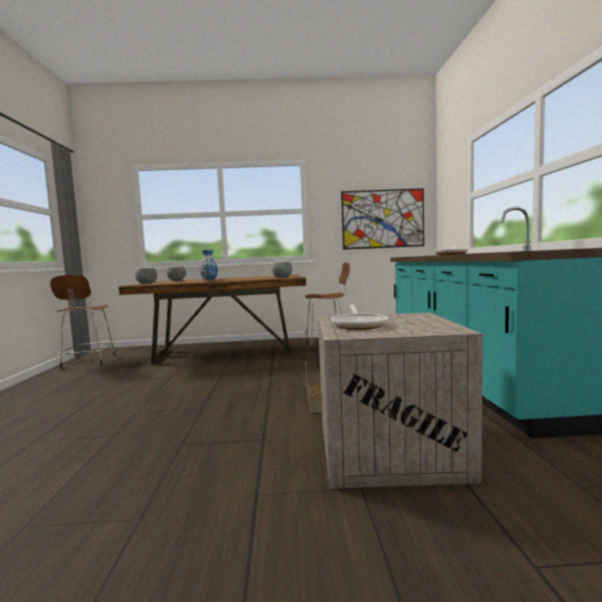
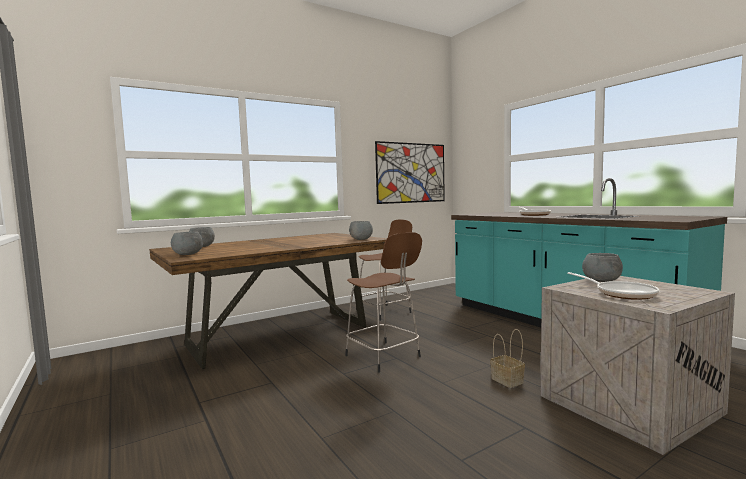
camera: 30 degrees left, 0 degrees up
brown stool [50,275,116,369] -> brown stool moved to [345,232,422,373]
vase [200,249,218,281] -> none
none -> grey bowl [582,253,623,282]

